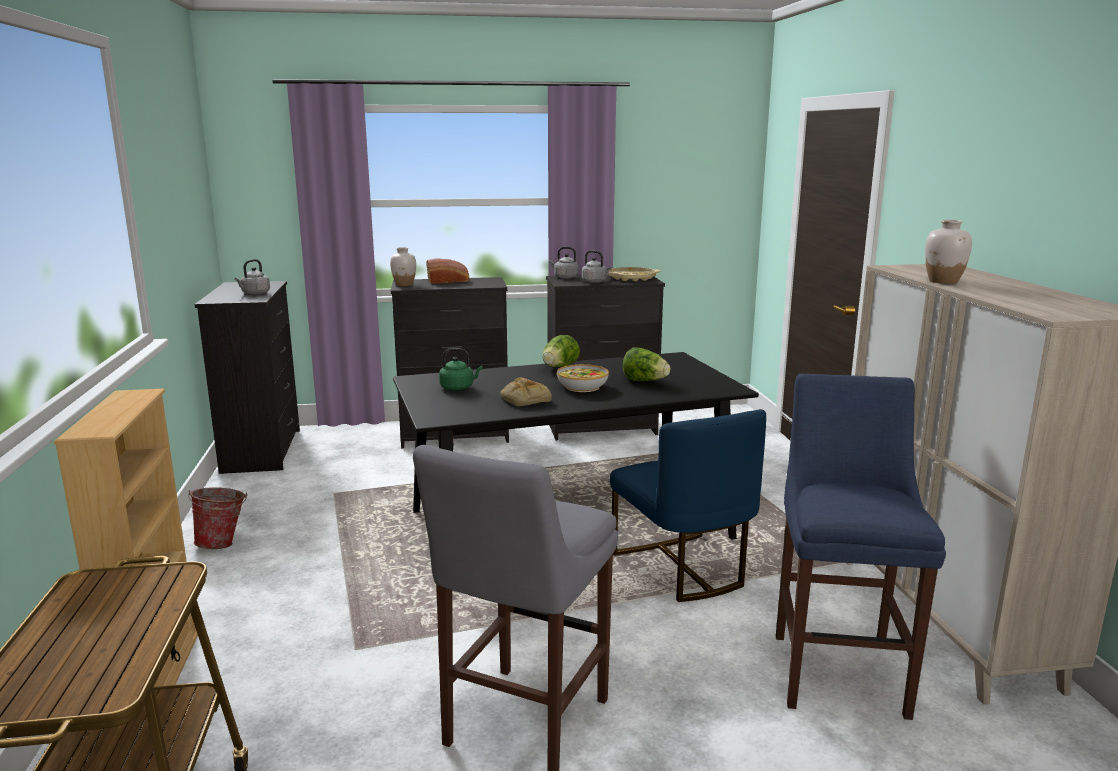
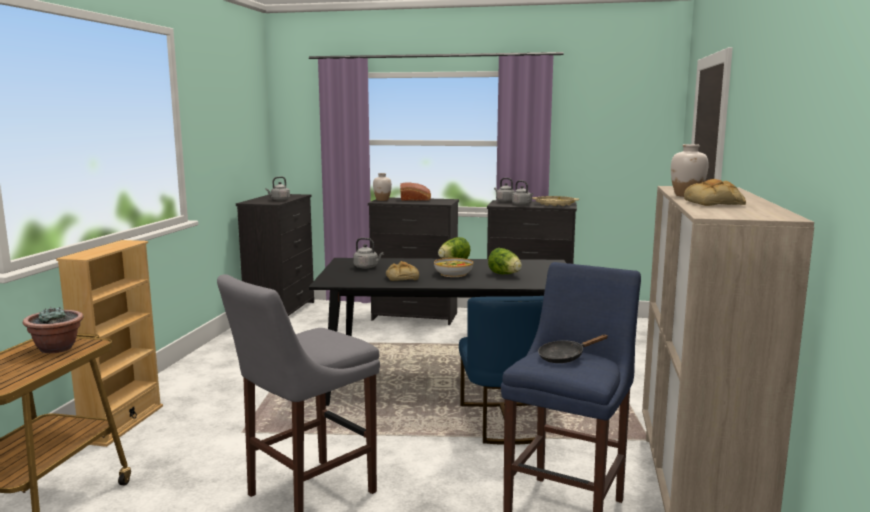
camera: 20 degrees right, 5 degrees down
bucket [188,487,247,549] -> none
green kettle [439,348,483,390] -> grey kettle [353,238,384,269]
none -> potted plant [23,307,83,353]
none -> black frying pan [538,334,607,363]
none -> bread [684,179,746,206]

